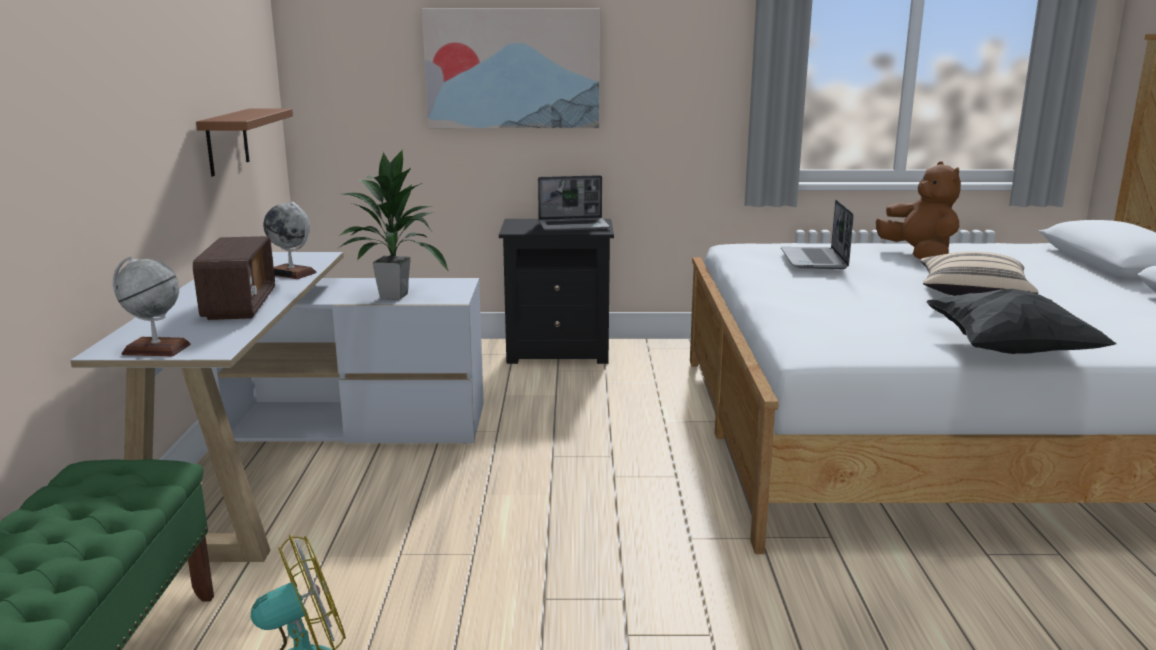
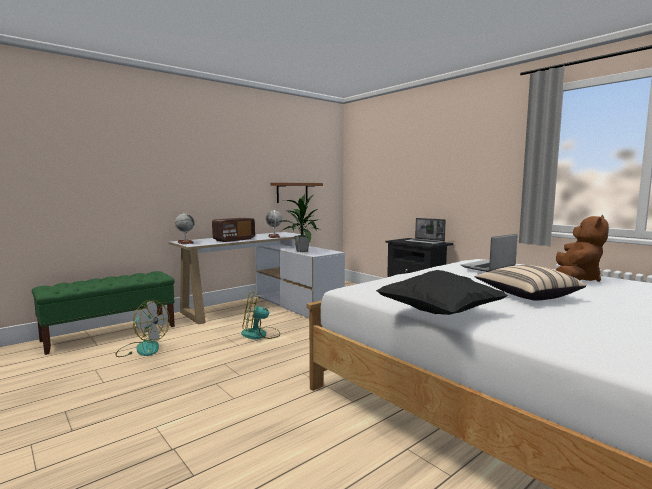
camera: 50 degrees right, 10 degrees down
picture [422,8,600,128] -> none
none -> fan [241,292,280,340]

